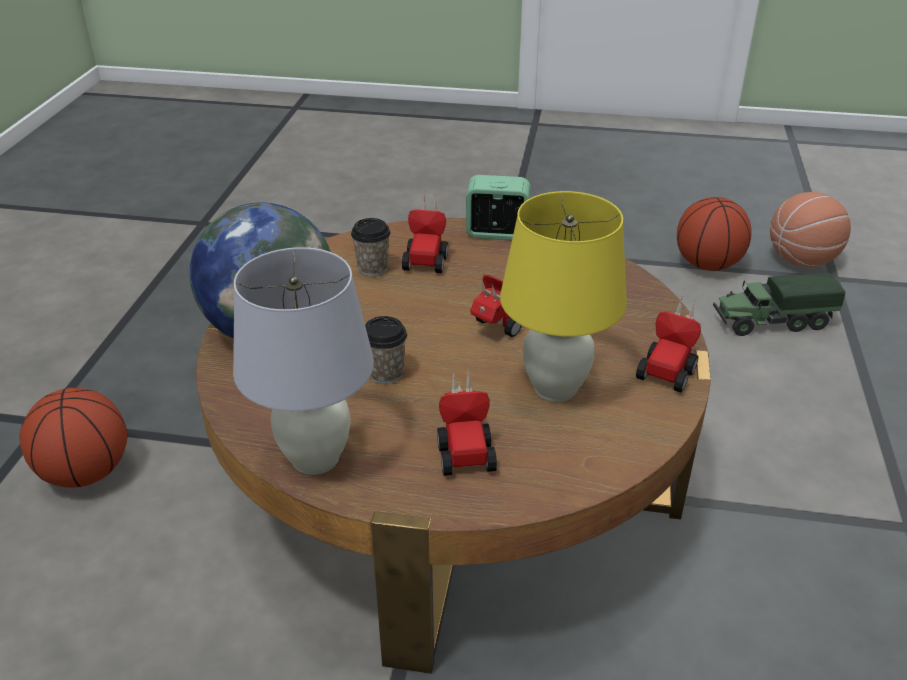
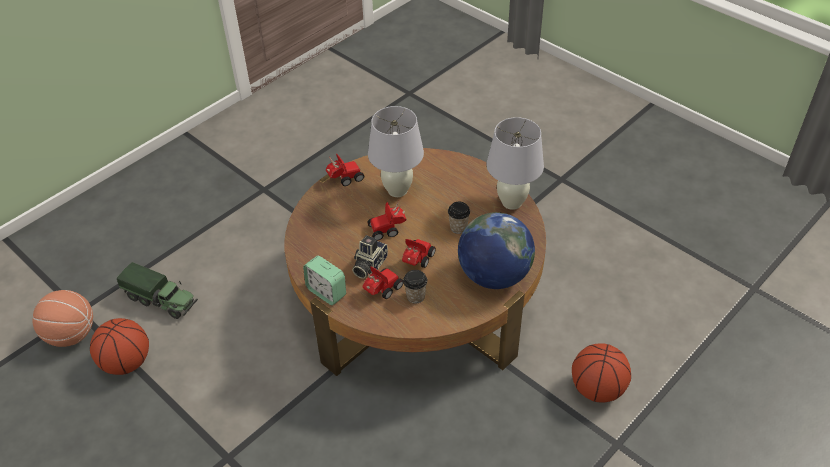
camera: 145 degrees left, 10 degrees up
toy car [437,370,497,476] -> toy car moved to [402,239,436,268]
yellow table lamp [500,191,627,402] -> white table lamp [368,106,424,197]
none -> camera [352,235,388,279]

